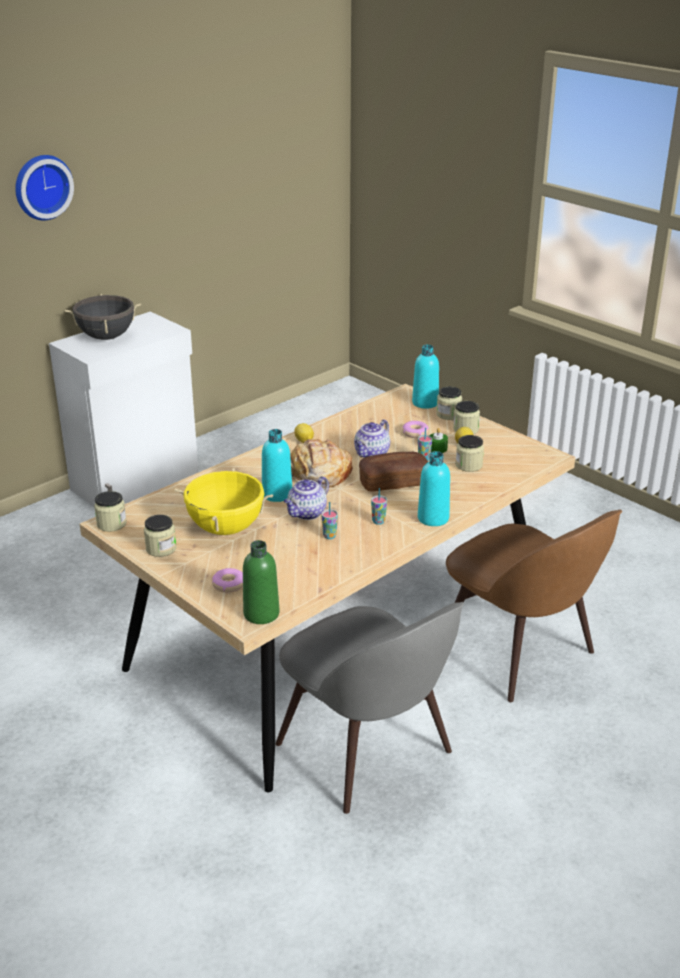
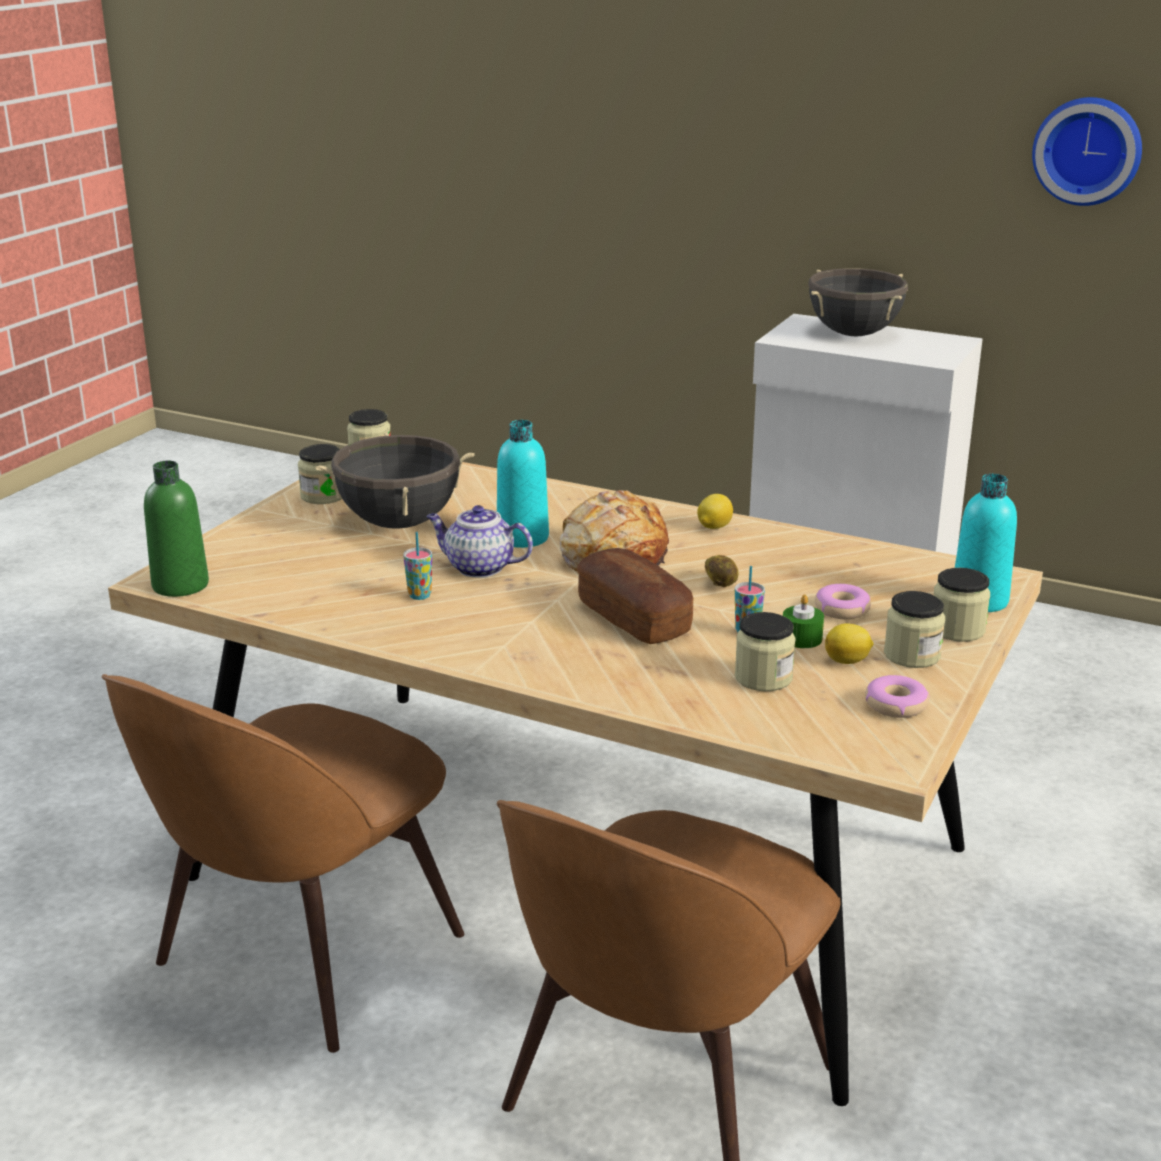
camera: 70 degrees right, 5 degrees down
wall clock [15,155,74,220] -> wall clock moved to [1032,97,1142,206]
yellow cooking pot [175,468,273,535] -> black cooking pot [316,432,475,529]
donut [212,568,243,593] -> donut moved to [865,675,929,718]
grey chair [275,602,464,814] -> brown chair [102,674,464,1053]
teapot [354,420,390,458] -> potato [705,555,739,587]
cup [371,488,387,525] -> none
turquoise bottle [418,451,450,526] -> none

